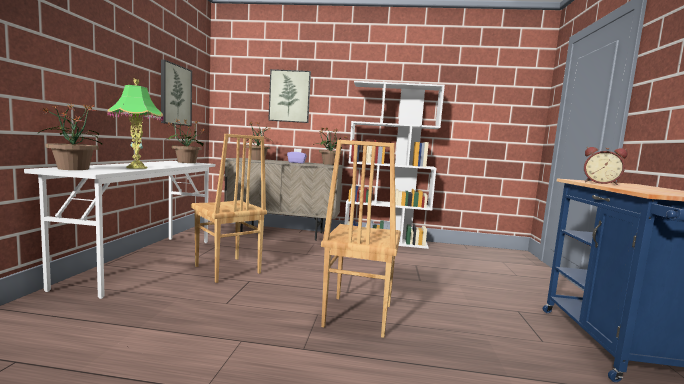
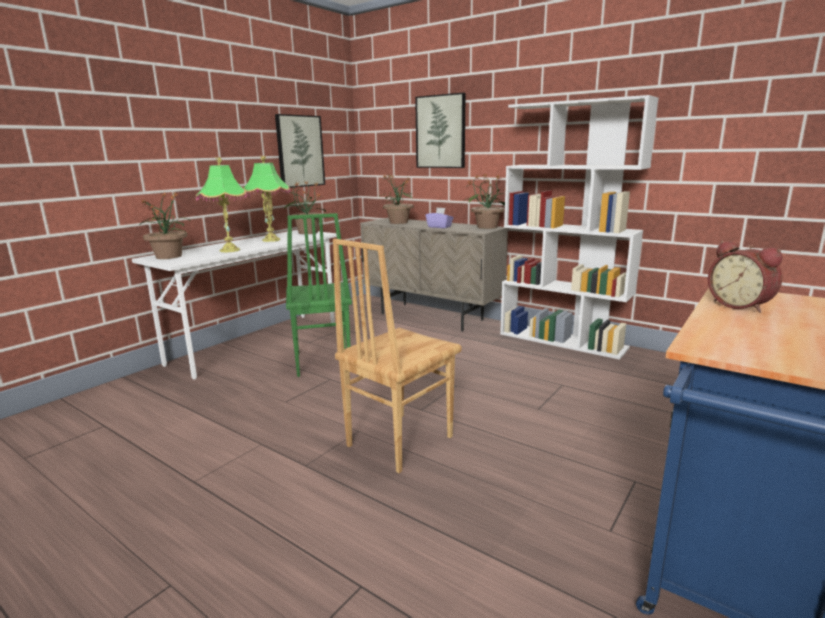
camera: 30 degrees right, 10 degrees up
brown chair [191,134,267,283] -> green chair [286,213,352,377]
none -> table lamp [243,156,290,242]

